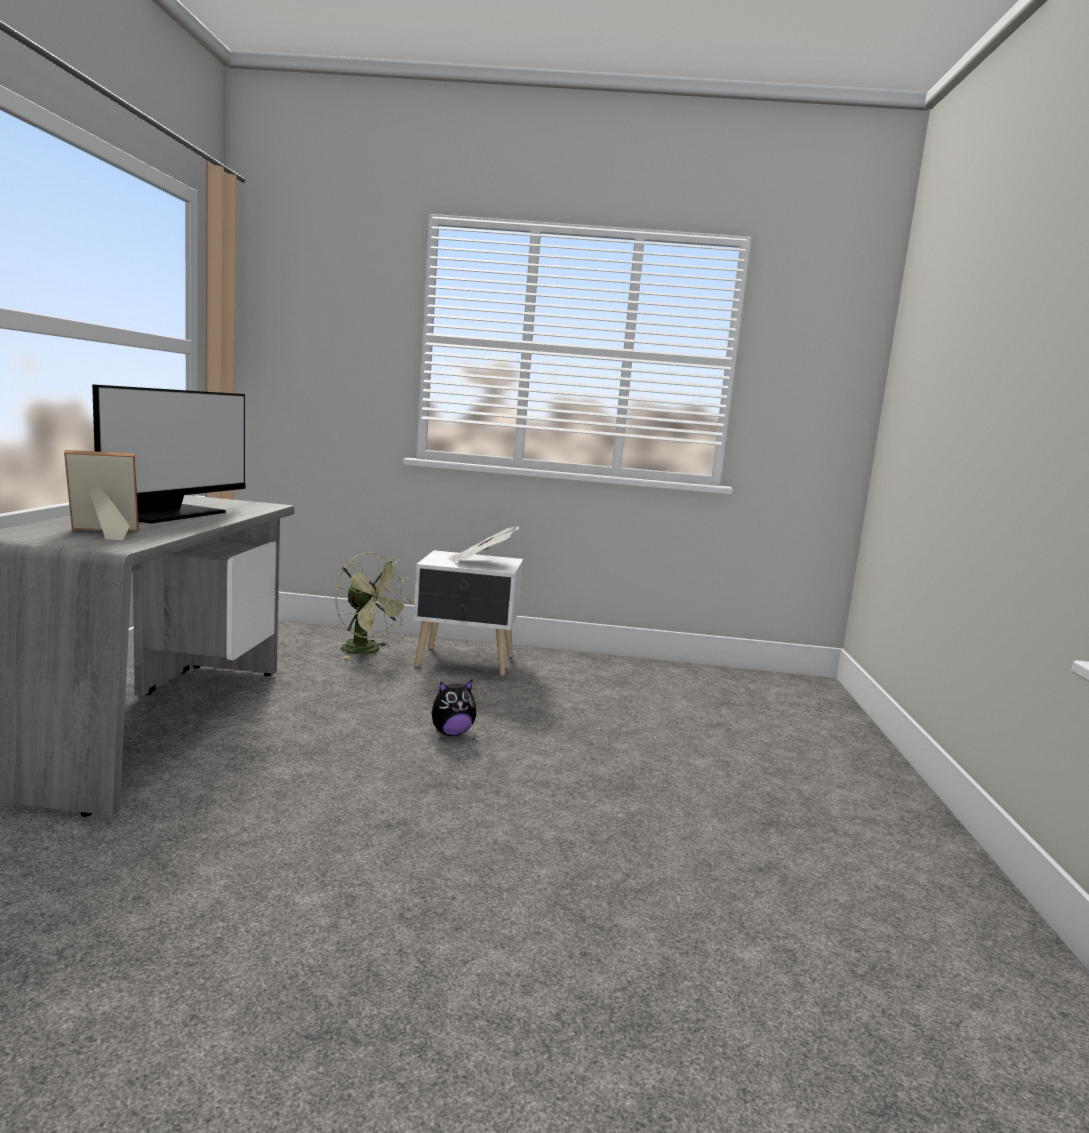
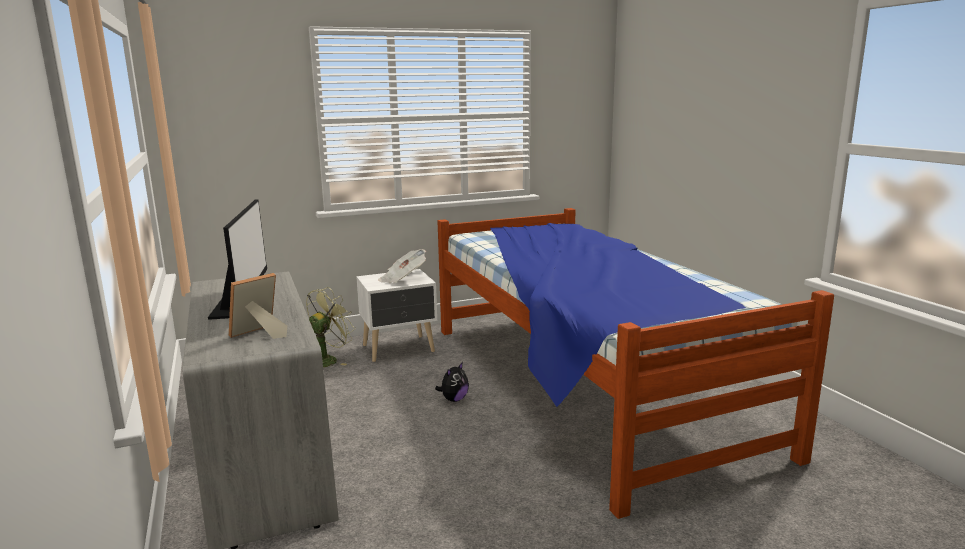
camera: 25 degrees left, 5 degrees up
green fan [335,552,411,659] -> green fan turned 60 degrees counterclockwise [306,287,356,367]
none -> bed [438,208,834,519]

